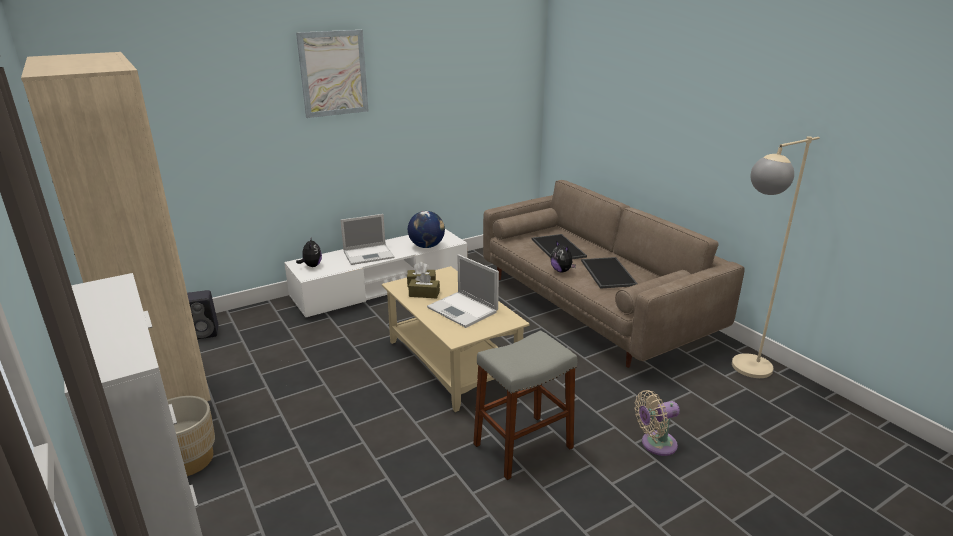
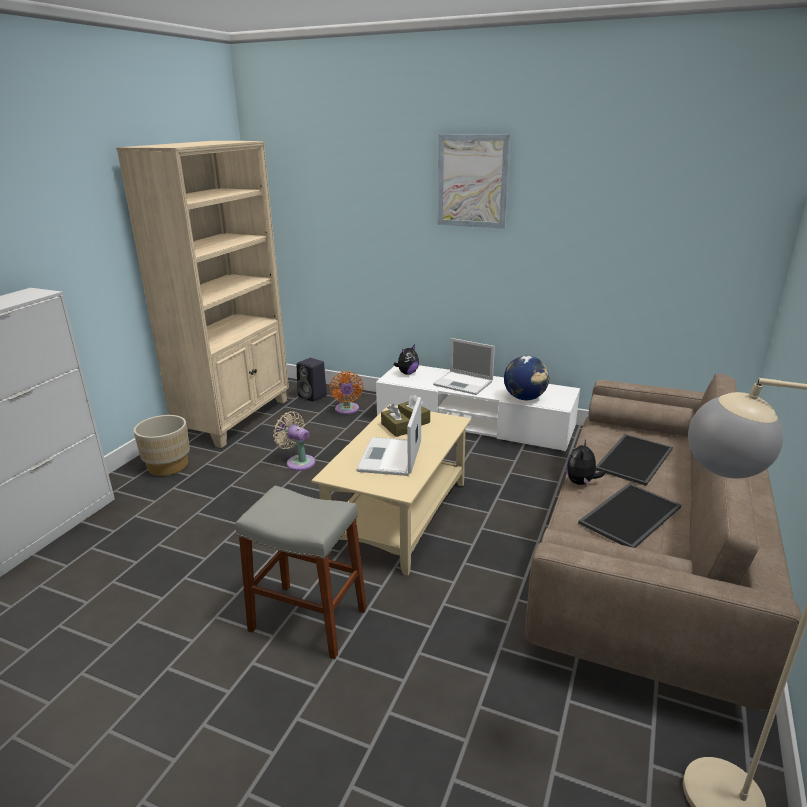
camera: 55 degrees right, 0 degrees up
beige fan [635,390,680,456] -> beige fan moved to [273,412,315,471]
none -> orange fan [329,371,363,414]

